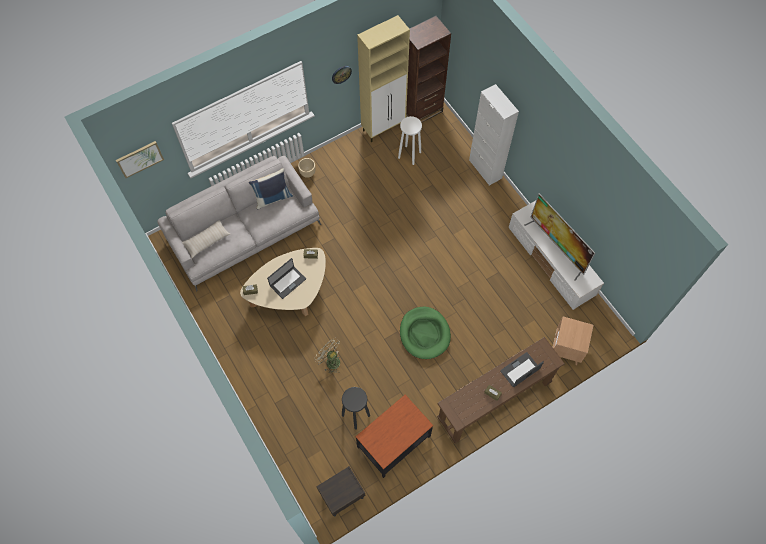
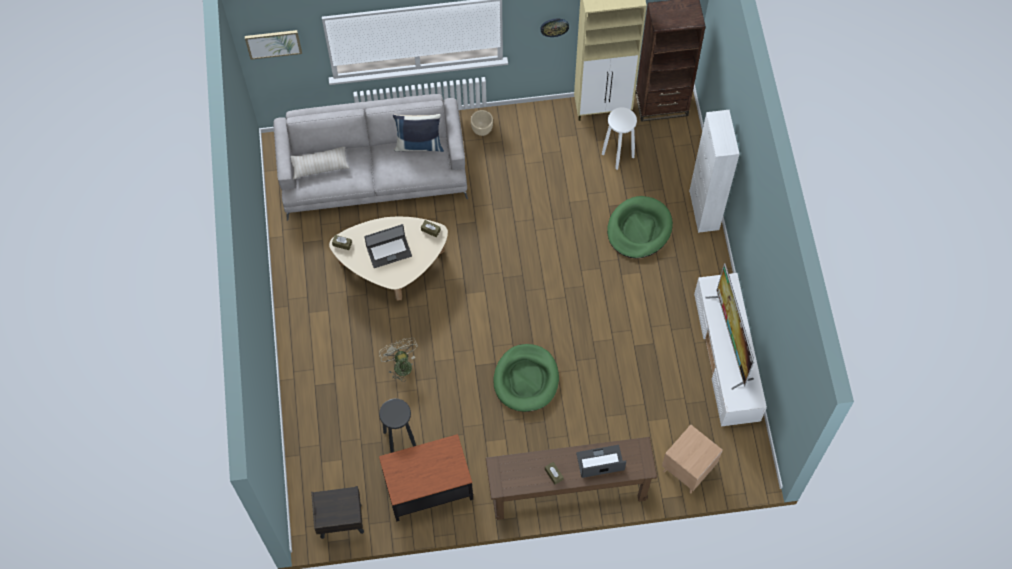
camera: 25 degrees right, 0 degrees up
none -> green dog bed [607,196,673,258]

